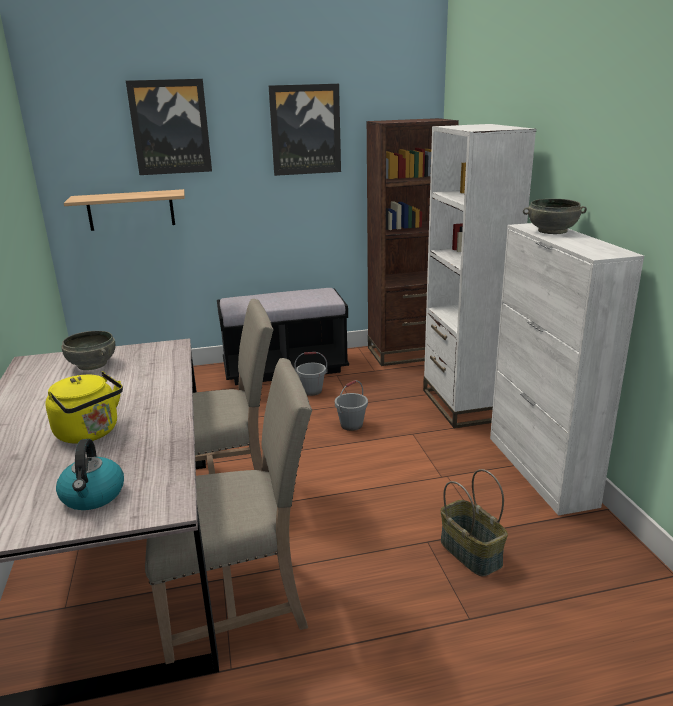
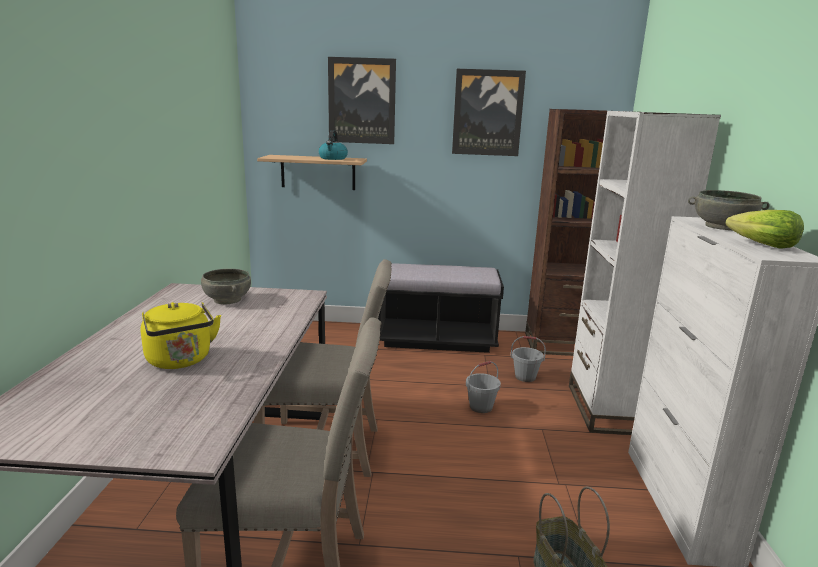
camera: 15 degrees right, 5 degrees down
kettle [56,439,124,510] -> kettle moved to [318,130,348,160]
grey bucket [294,352,327,396] -> grey bucket moved to [510,336,546,382]
none -> lettuce [726,210,804,249]

